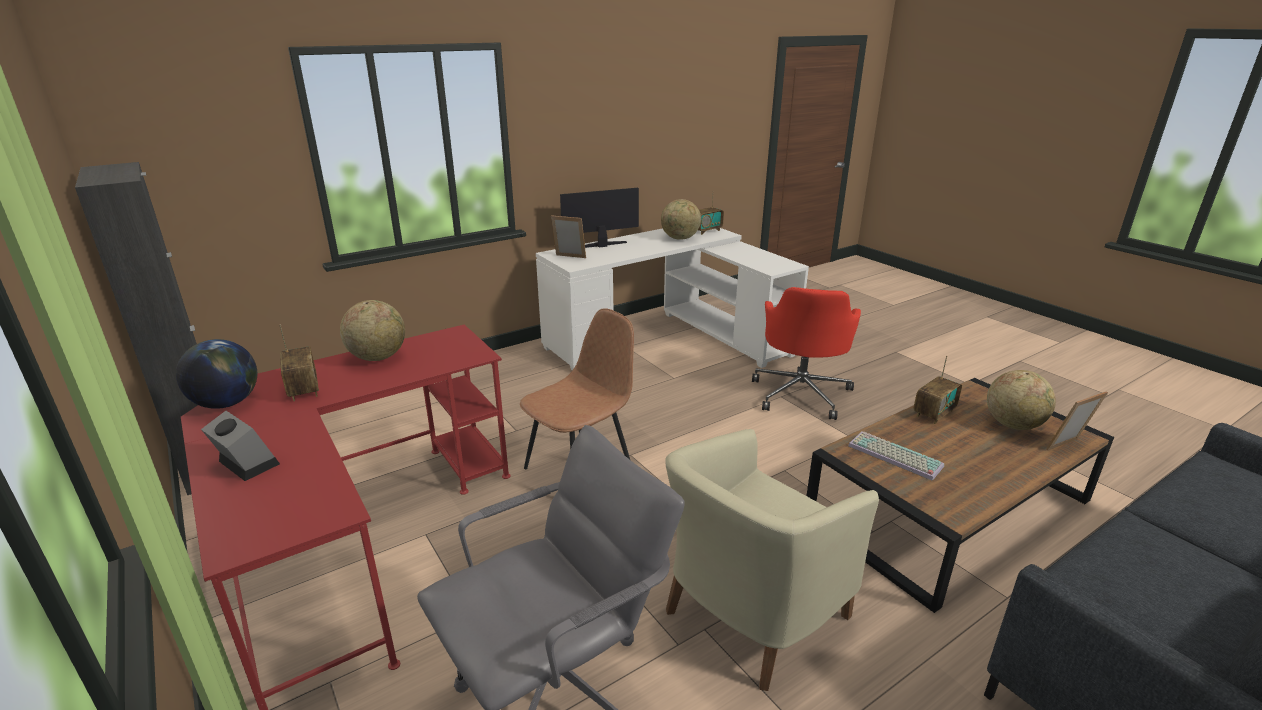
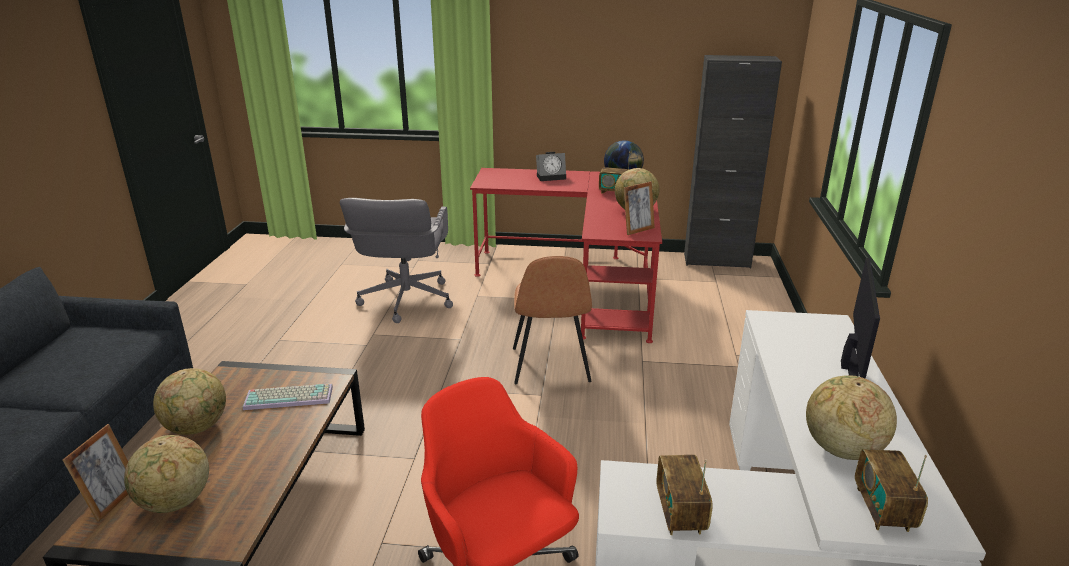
camera: 130 degrees right, 0 degrees up
picture frame [551,215,586,258] -> picture frame moved to [624,181,655,235]
beige armchair [665,429,879,691] -> none
radio [914,356,962,424] -> radio moved to [656,455,713,535]
none -> globe [153,368,226,435]

